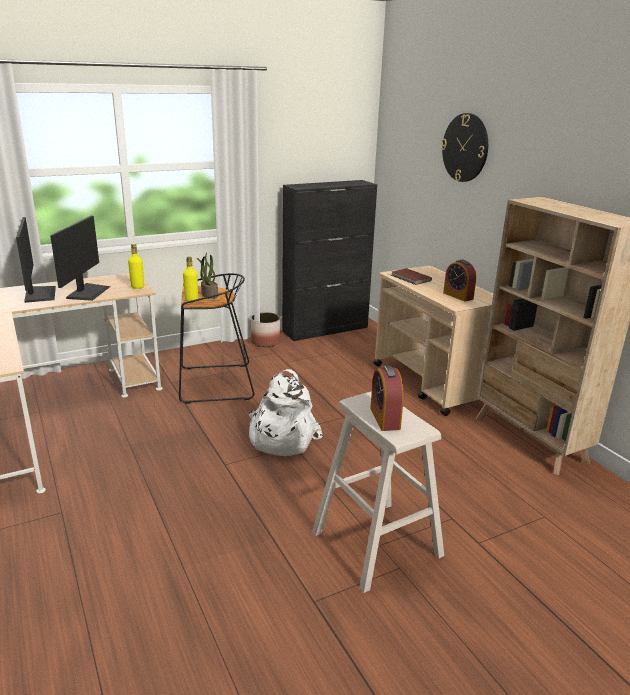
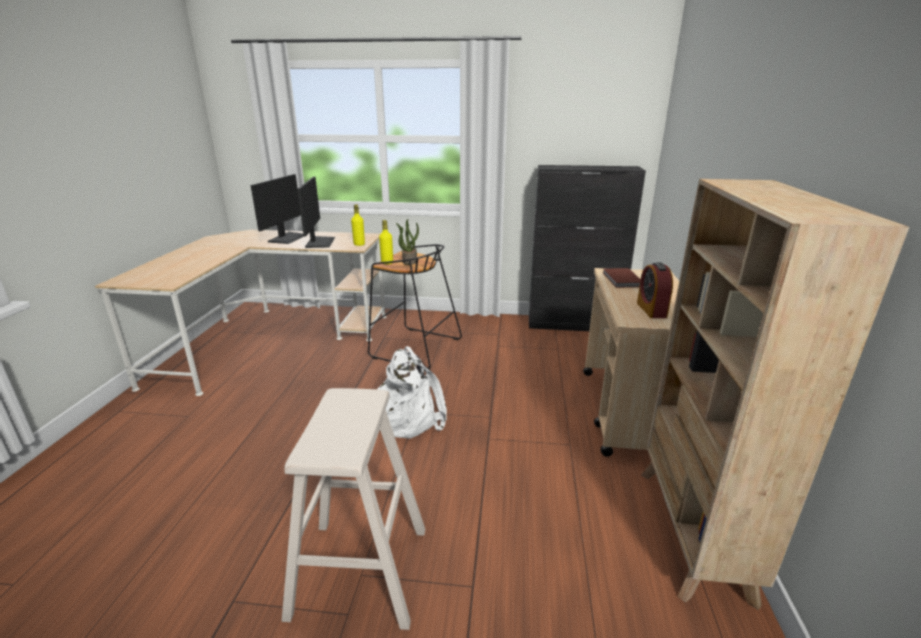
camera: 35 degrees right, 0 degrees up
monitor [50,216,111,301] -> monitor turned 45 degrees counterclockwise [297,177,335,248]
planter [251,312,281,347] -> none
alarm clock [370,366,404,431] -> none
wall clock [441,113,488,182] -> none

